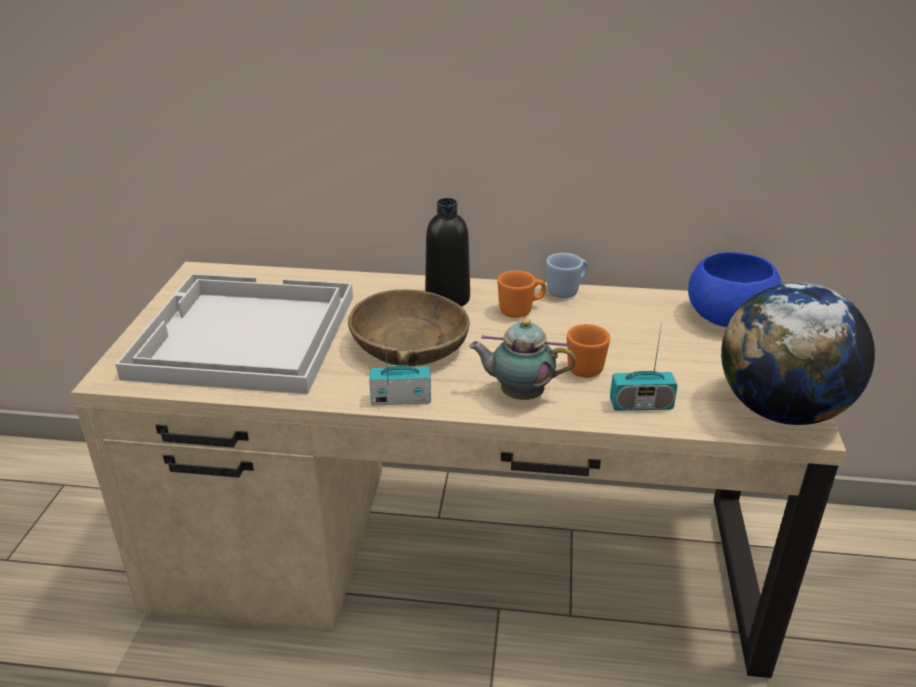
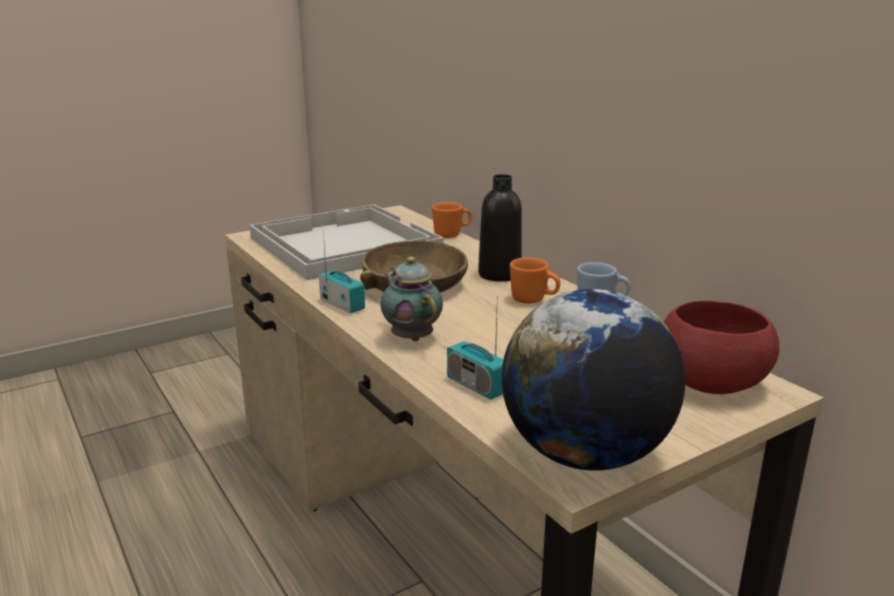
camera: 50 degrees right, 10 degrees down
orange mug [567,324,610,378] -> orange mug moved to [432,202,472,238]
blue bowl [688,252,782,327] -> red bowl [663,301,780,394]

